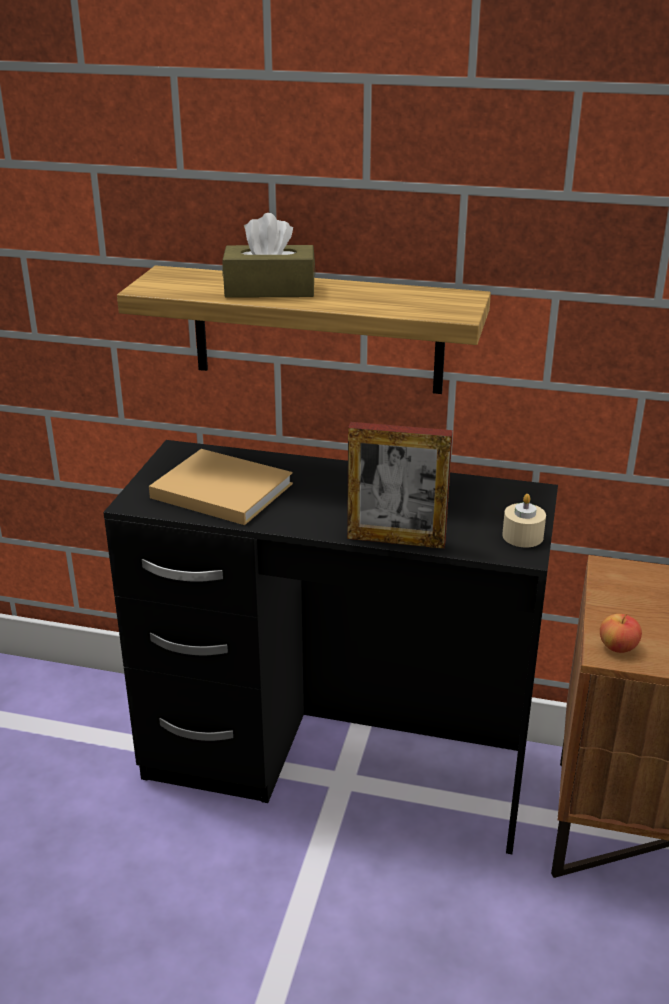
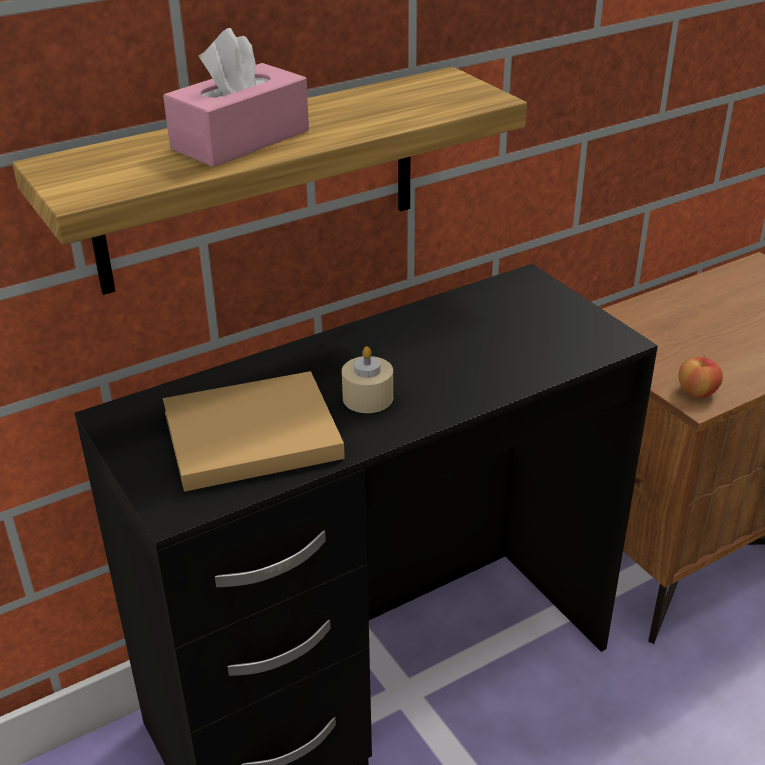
camera: 45 degrees left, 5 degrees up
brown tissue box [223,213,315,298] -> pink tissue box [163,28,309,167]
picture frame [347,422,453,549] -> none
beige candle [502,494,546,547] -> beige candle moved to [342,346,393,413]

